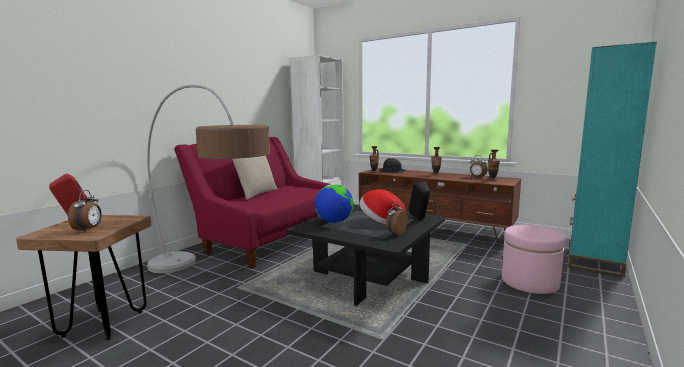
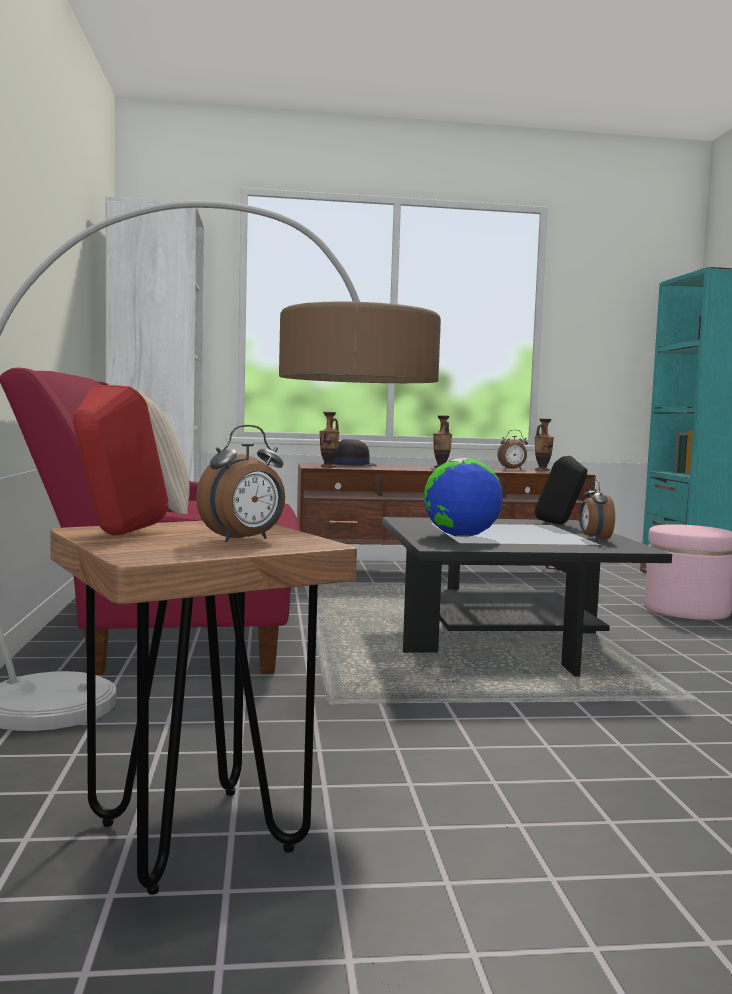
camera: 40 degrees left, 5 degrees down
alarm clock [68,190,102,232] -> alarm clock turned 90 degrees clockwise [196,425,285,542]
hat [359,189,406,224] -> none

